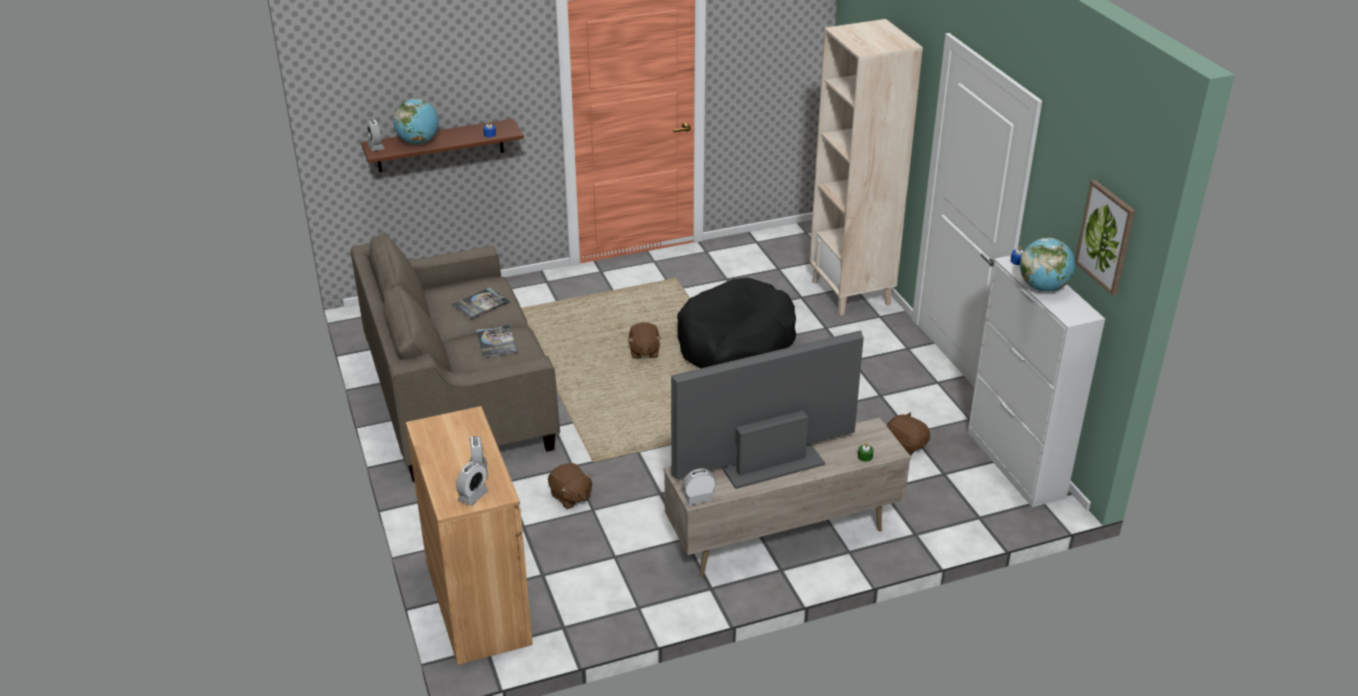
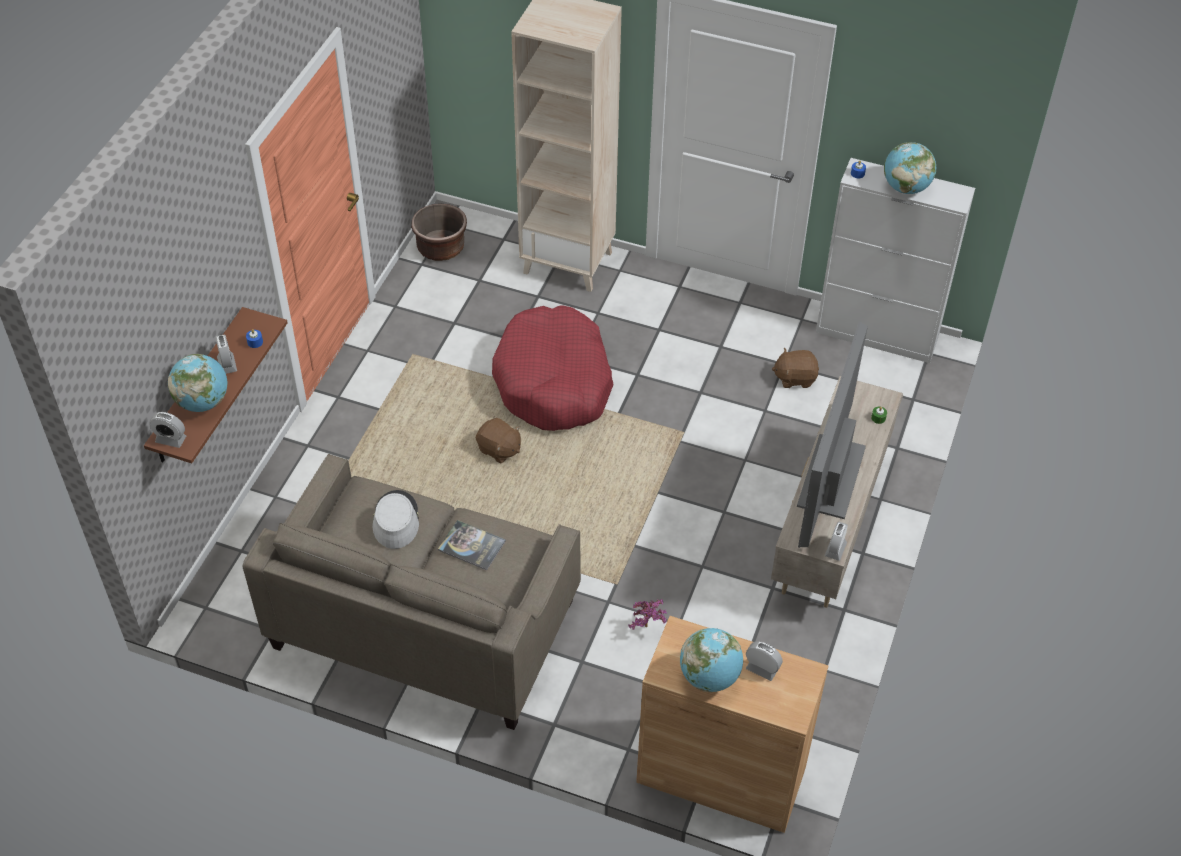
camera: 50 degrees left, 15 degrees up
book [452,287,510,319] -> grey hat [372,490,419,549]
alarm clock [456,461,489,506] -> alarm clock moved to [215,335,237,374]
brown plush toy [548,463,593,509] -> potted plant [628,599,667,630]
black dog bed [677,277,796,368] -> red dog bed [492,305,614,431]
picture [1075,180,1135,295] -> none
none -> brown planter [411,204,467,261]
none -> globe [680,628,743,692]

